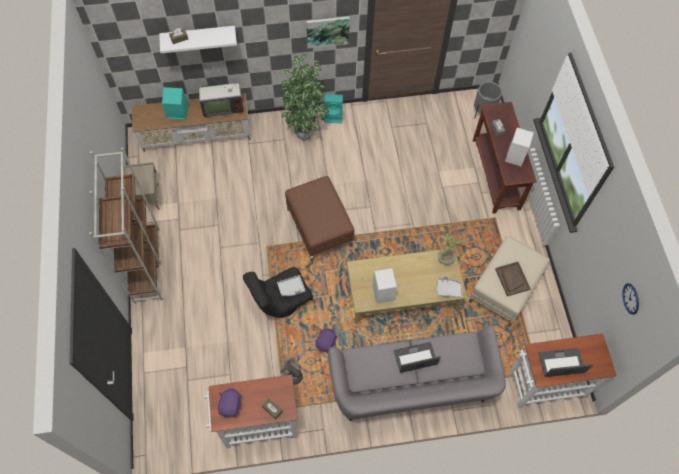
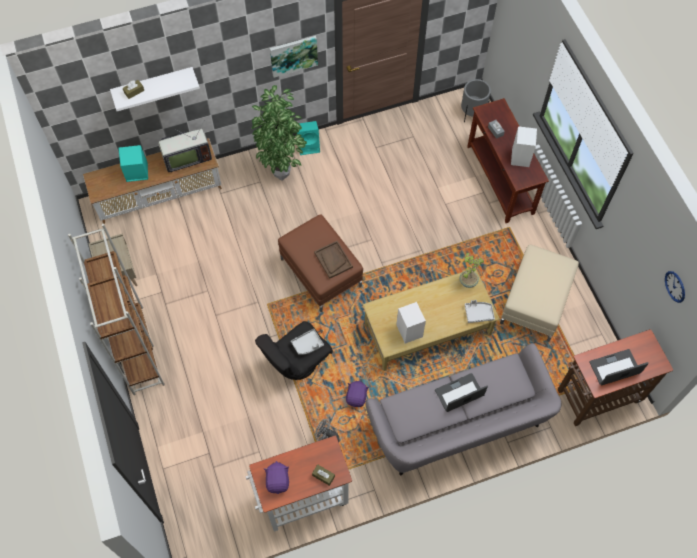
camera: 10 degrees left, 0 degrees up
brown tray [495,262,531,296] -> brown tray moved to [314,241,353,279]
white cart [509,334,617,408] -> brown cart [558,329,673,426]

